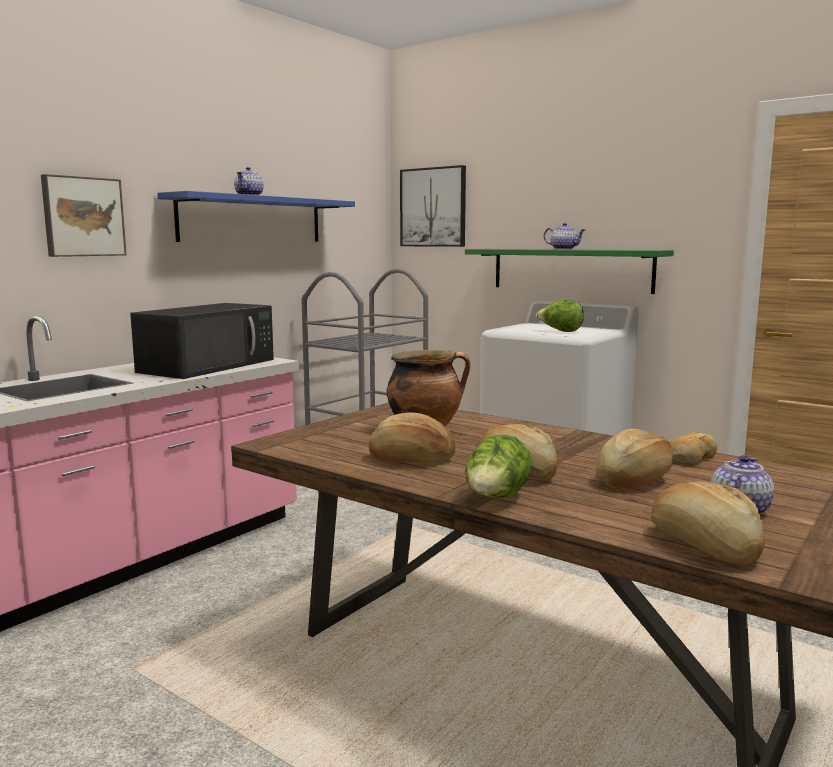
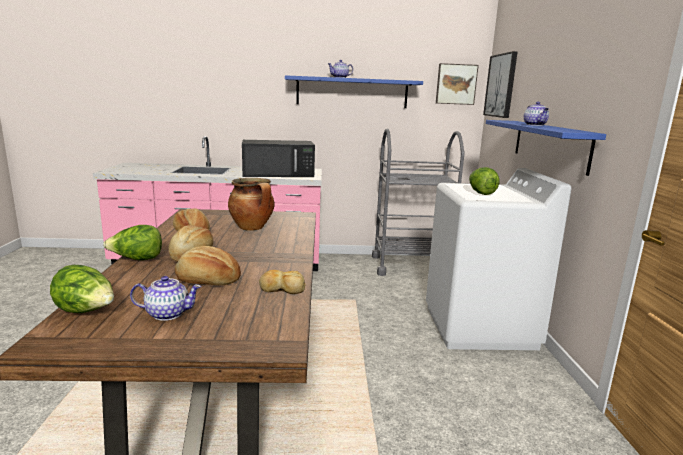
camera: 50 degrees right, 5 degrees up
picture [41,174,127,257] -> picture moved to [436,63,479,105]
green shelf [465,249,674,294] -> blue shelf [486,120,606,176]
bread [651,481,765,564] -> lettuce [50,265,114,313]

